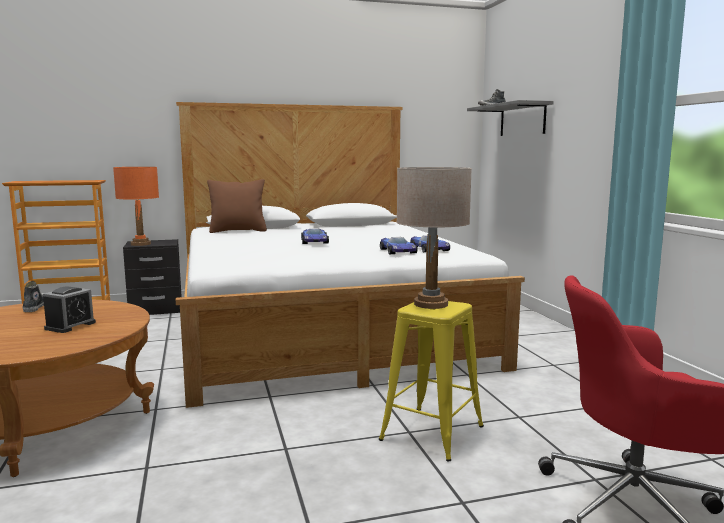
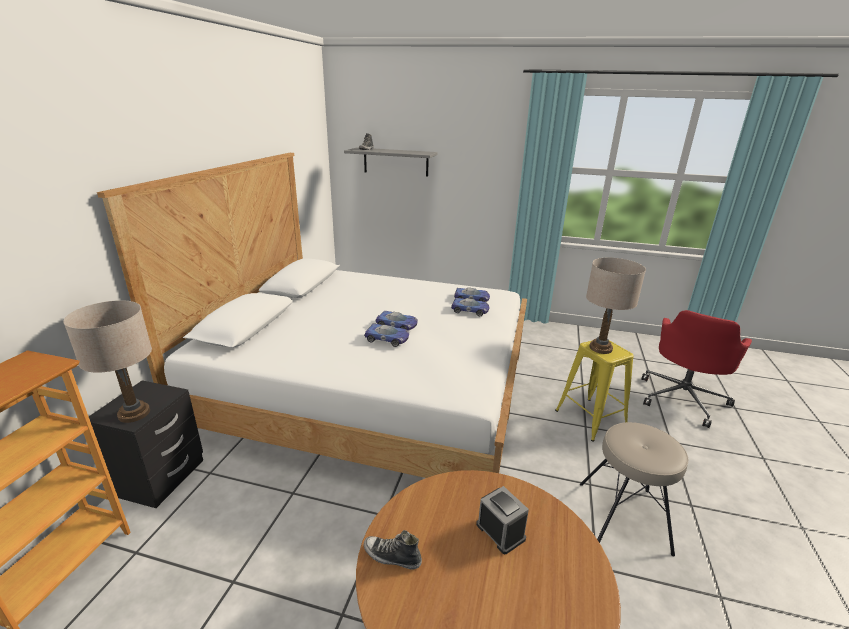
camera: 60 degrees left, 15 degrees up
orange table lamp [113,167,159,246] -> beige table lamp [63,300,152,423]
brown pillow [207,179,267,233] -> none
none -> toy car [364,324,409,347]
none -> beige stool [580,422,688,556]

